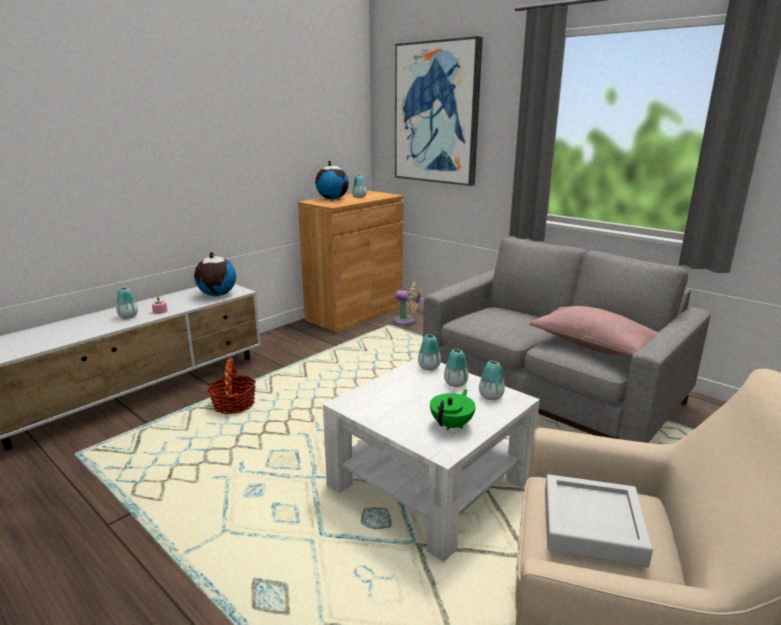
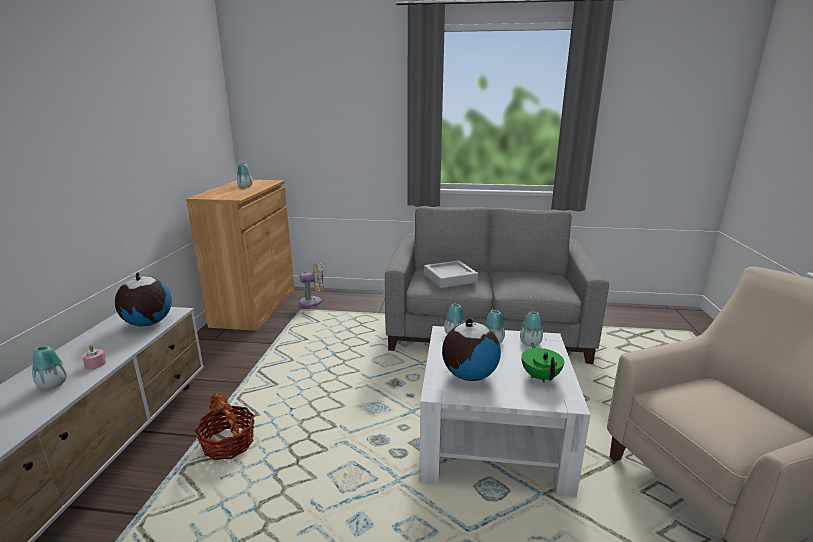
camera: 35 degrees left, 0 degrees up
globe [315,161,349,200] -> globe moved to [442,318,501,381]
picture [395,36,483,186] -> none
pink pillow [529,306,660,357] -> none
grey tray [545,474,653,567] -> grey tray moved to [424,260,478,288]

